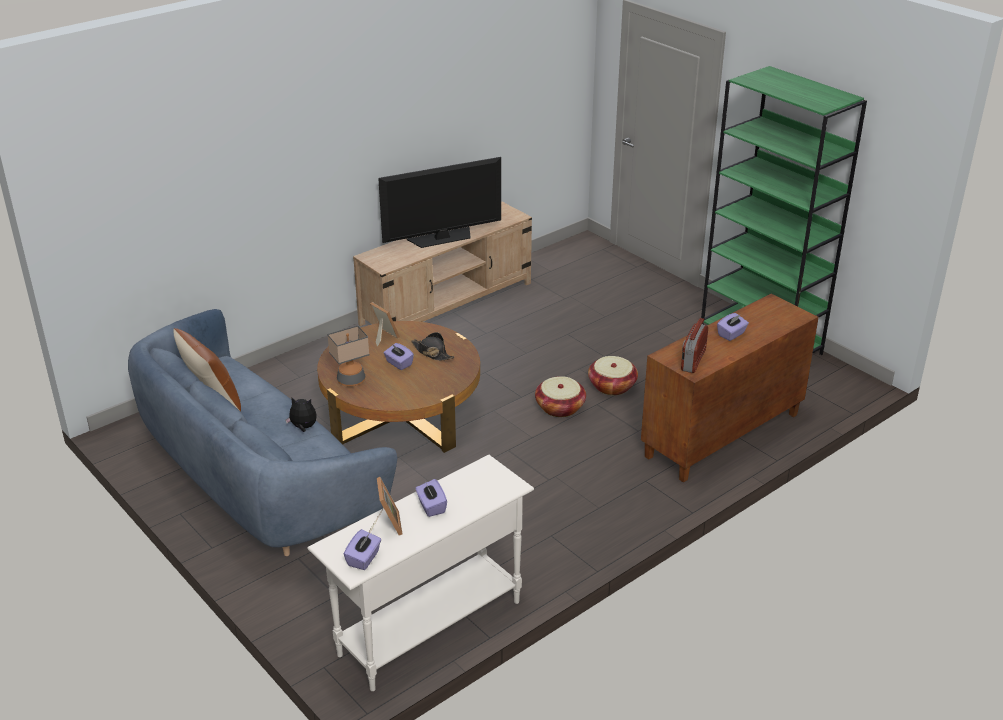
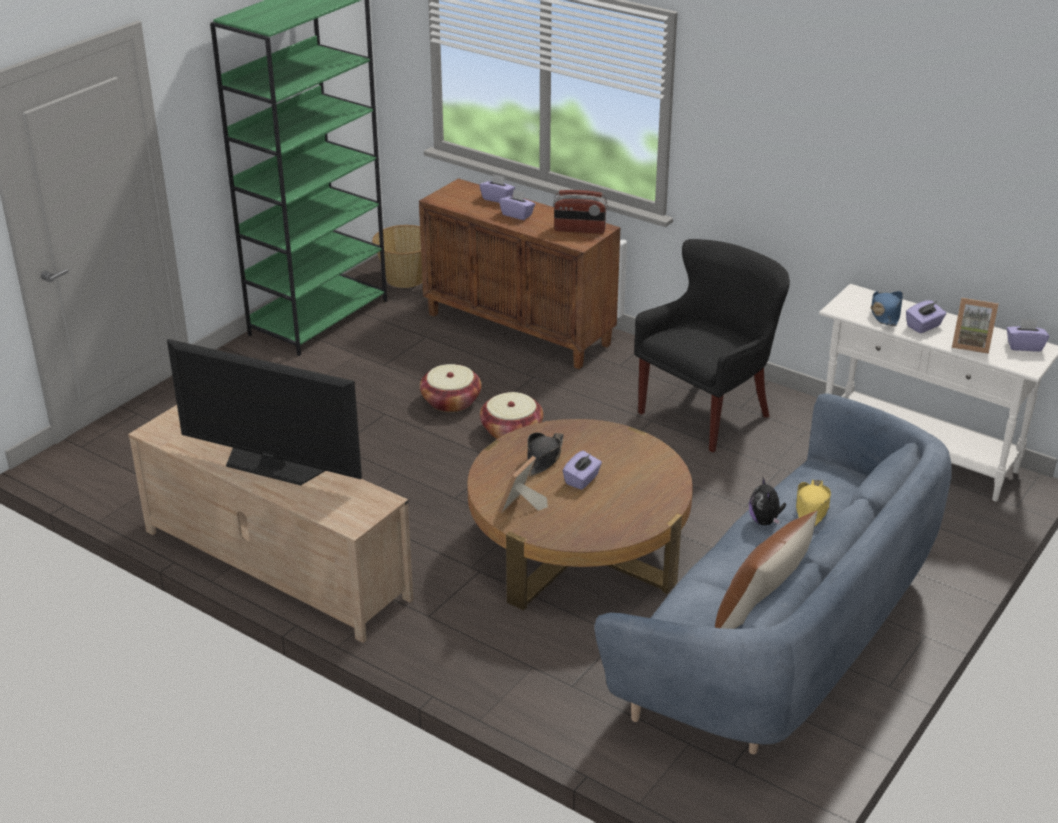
camera: 105 degrees left, 0 degrees up
table lamp [327,325,369,386] -> none
picture frame [369,477,402,536] -> picture frame turned 135 degrees counterclockwise [952,298,999,354]
television [378,157,501,248] -> television turned 150 degrees clockwise [167,339,362,485]
none -> basket [372,225,422,288]
none -> purple tissue box [480,174,515,203]
none -> black armchair [634,239,790,453]
none -> yellow hat [796,480,831,527]
none -> blue hat [871,291,903,326]

